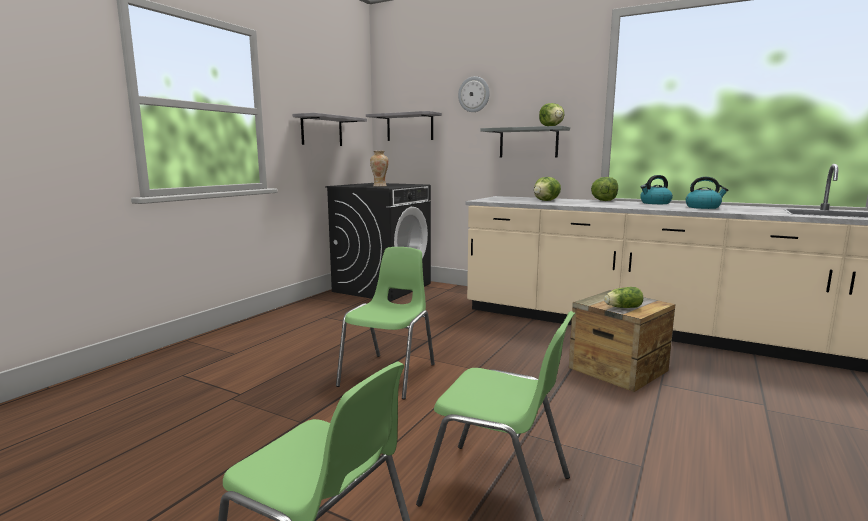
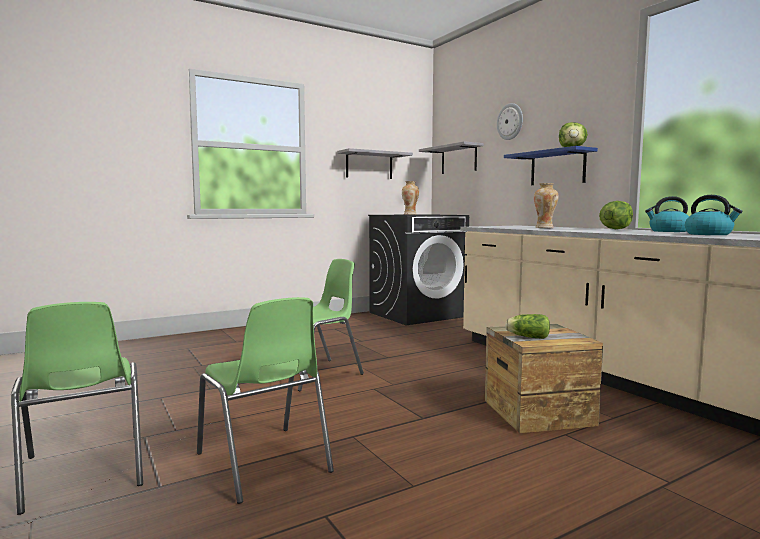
camera: 30 degrees right, 5 degrees down
grey shelf [481,126,570,158] -> blue shelf [504,146,598,185]
lettuce [534,177,561,201] -> vase [534,183,559,228]

